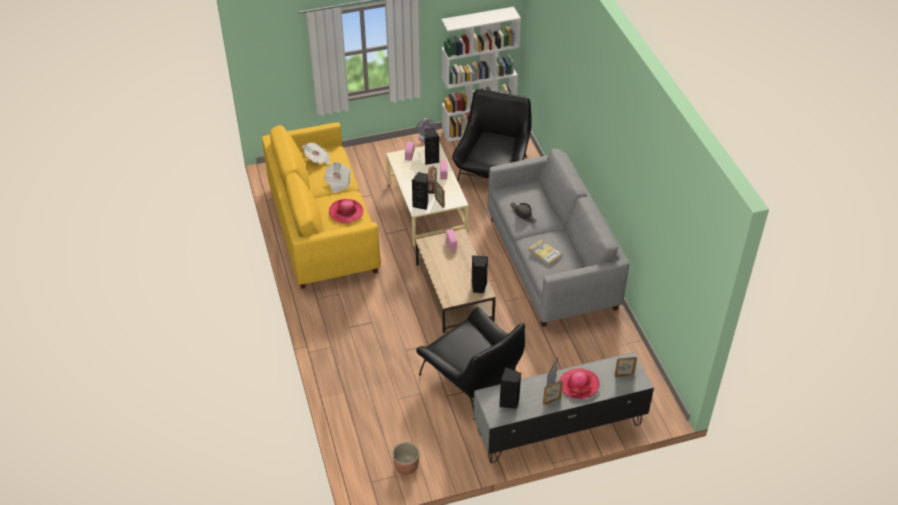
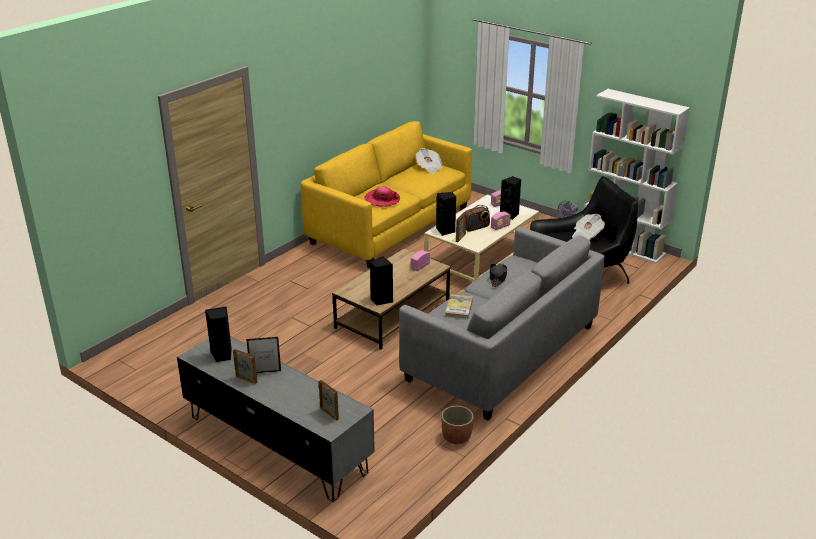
camera: 55 degrees right, 15 degrees down
newspaper [324,162,351,193] -> newspaper moved to [572,214,605,241]
planter [392,442,419,475] -> planter moved to [441,406,473,444]
black armchair [416,307,525,420] -> none
hat [559,368,600,399] -> none

